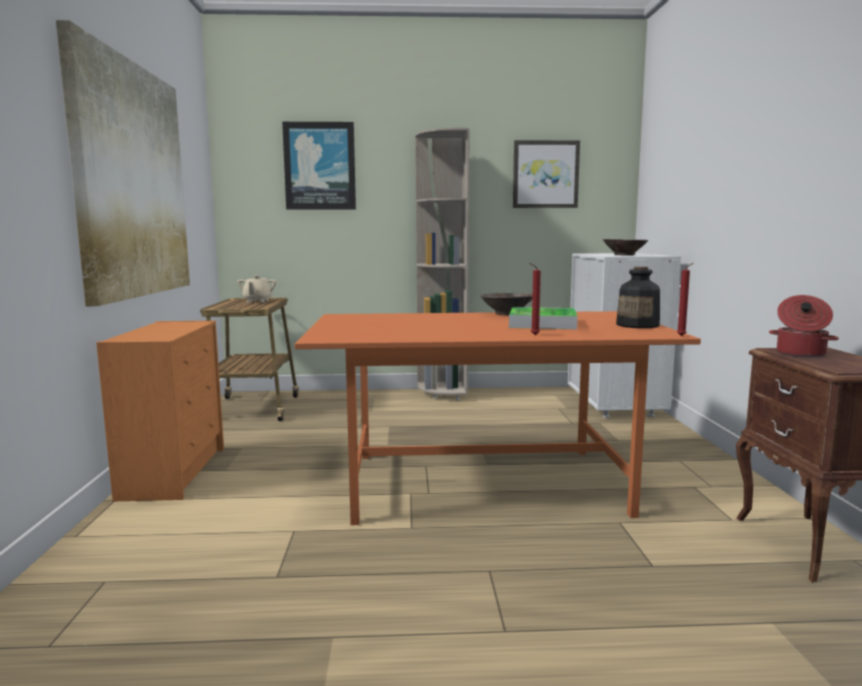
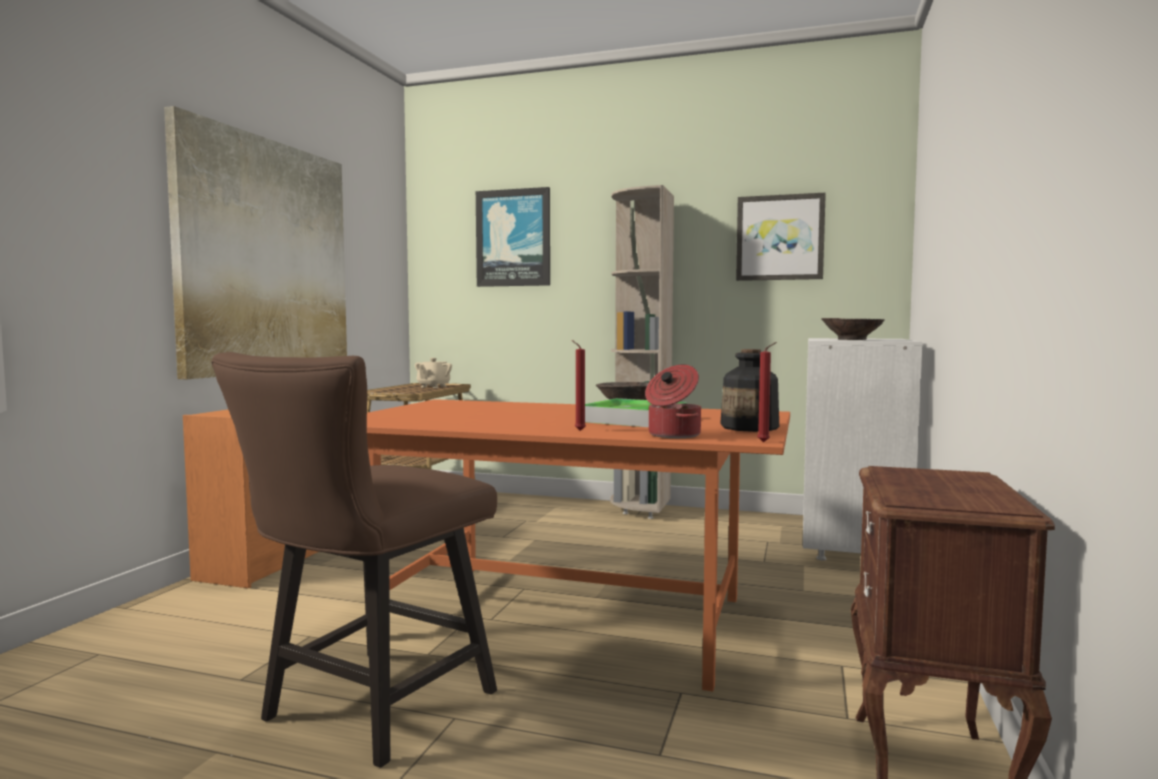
camera: 20 degrees right, 5 degrees down
cooking pot [769,295,839,358] -> cooking pot moved to [645,365,701,438]
none -> brown chair [211,352,497,768]

